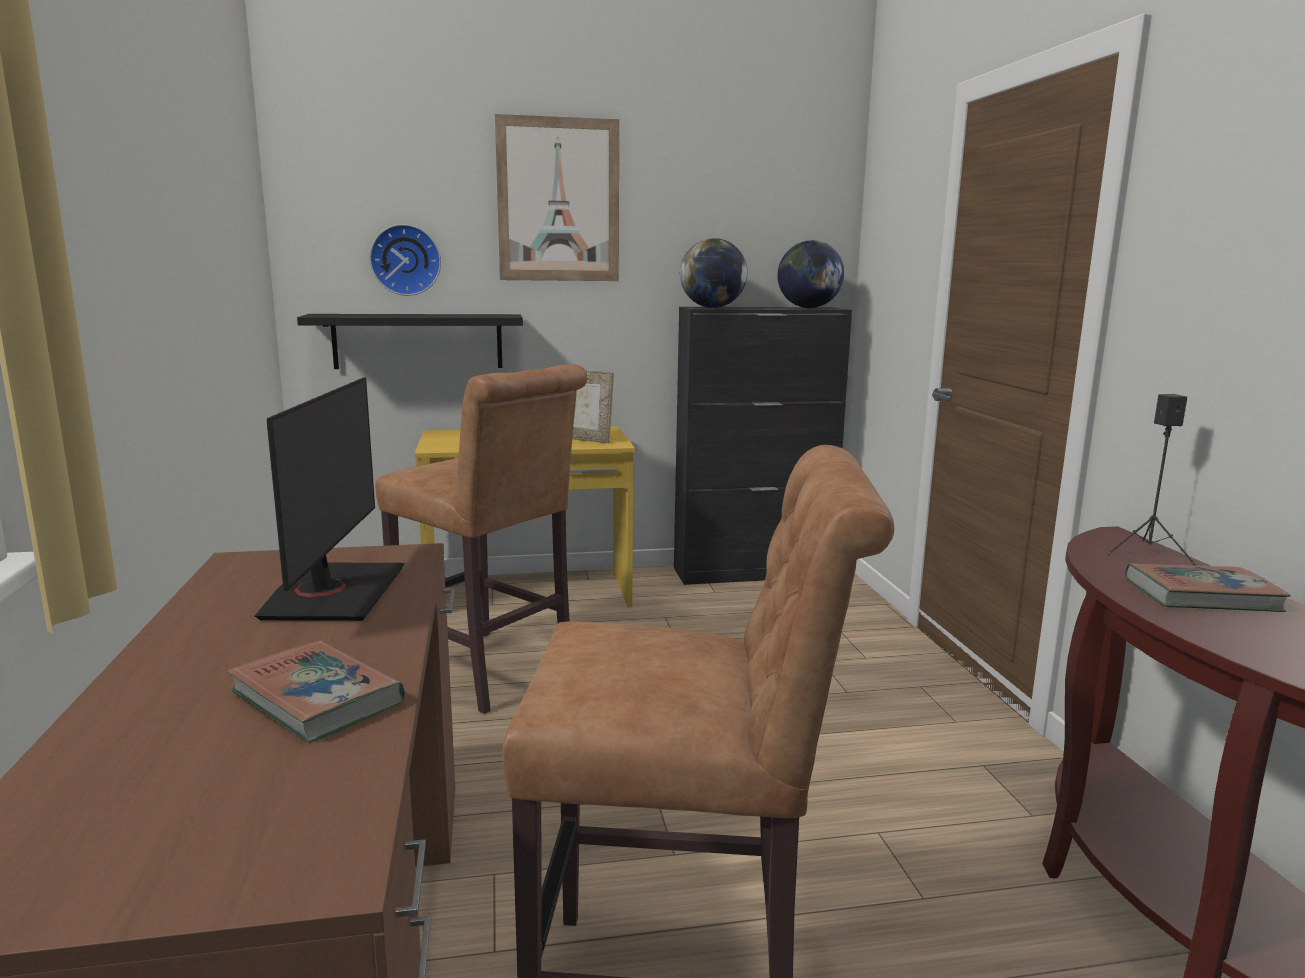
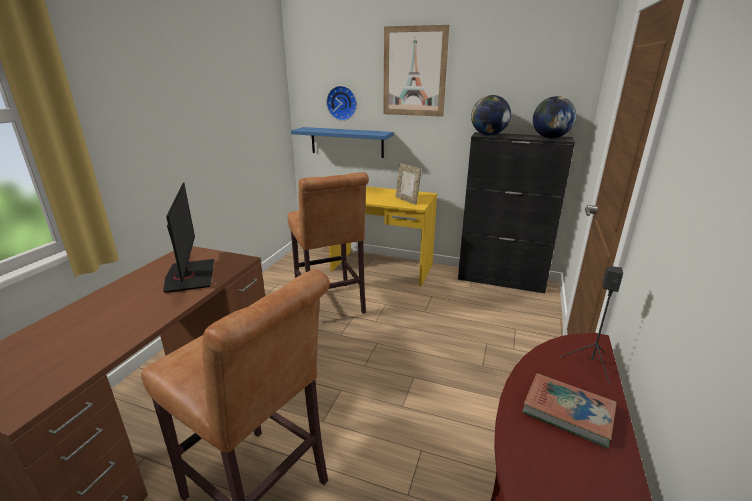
camera: 30 degrees right, 10 degrees up
book [227,640,405,743] -> none
monitor [255,377,405,621] -> monitor turned 45 degrees counterclockwise [163,183,214,293]
black shelf [297,314,523,369] -> blue shelf [291,127,393,158]

